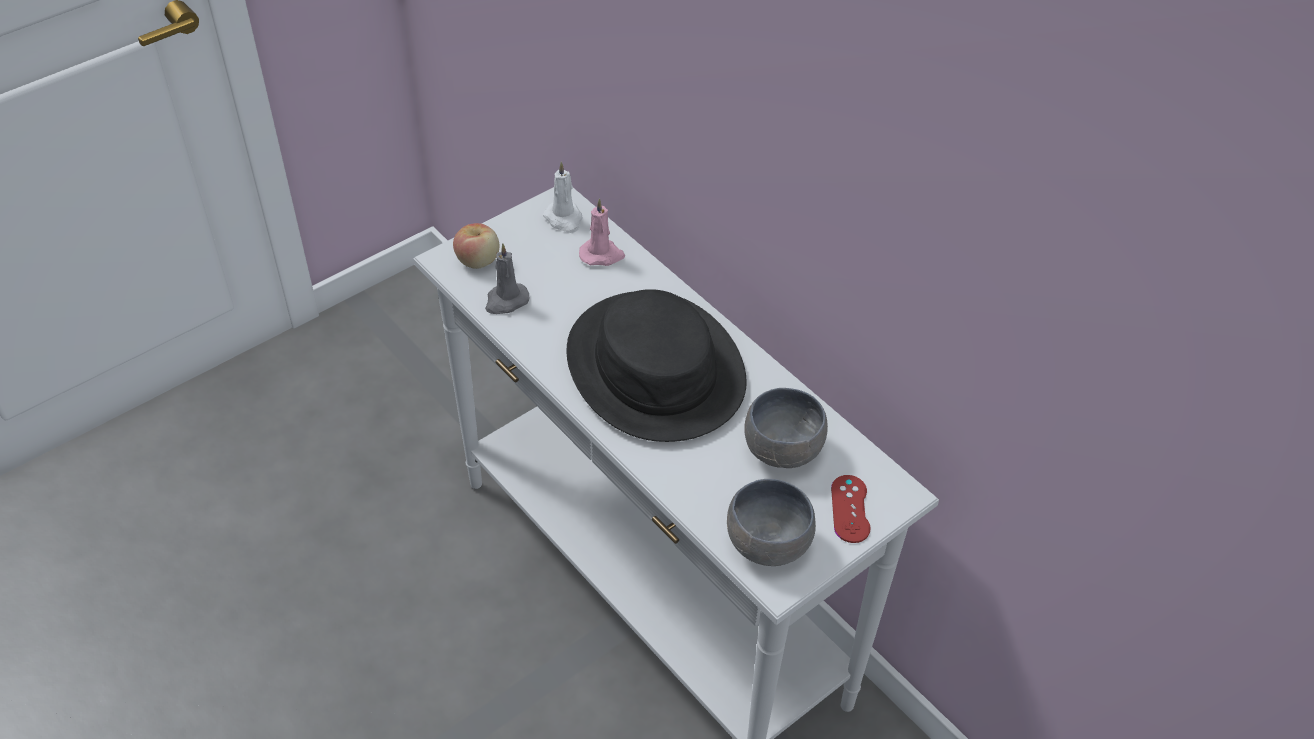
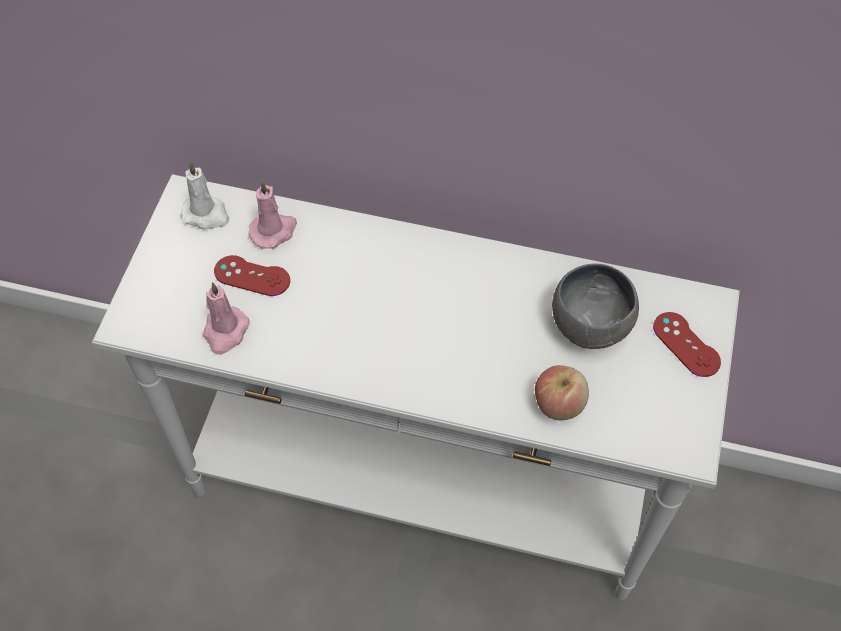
camera: 35 degrees left, 10 degrees up
apple [453,223,499,269] -> apple moved to [535,365,589,420]
grey candle [485,244,529,314] -> pink candle [203,282,250,355]
black hat [566,289,747,442] -> none
grey bowl [727,479,816,566] -> none
none -> red game controller [214,255,290,296]

